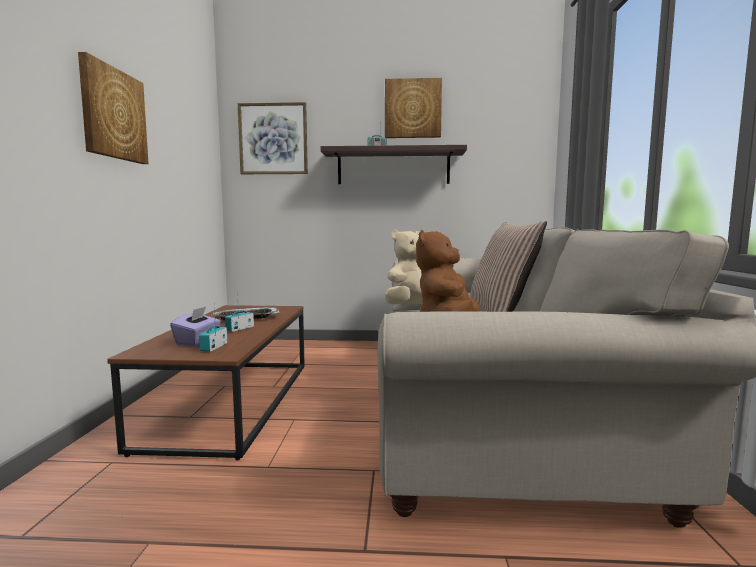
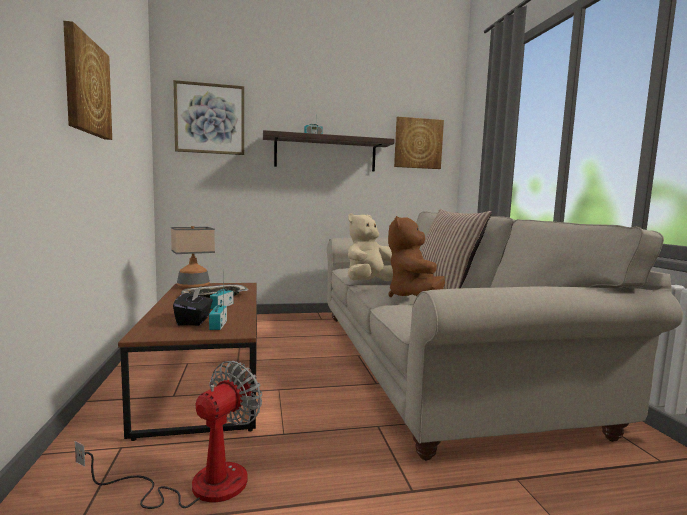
camera: 15 degrees left, 0 degrees up
purple tissue box [170,306,221,346] -> black tissue box [173,286,213,326]
picture [385,78,442,138] -> picture moved to [394,117,444,169]
none -> fan [75,361,262,509]
none -> table lamp [171,226,215,289]

